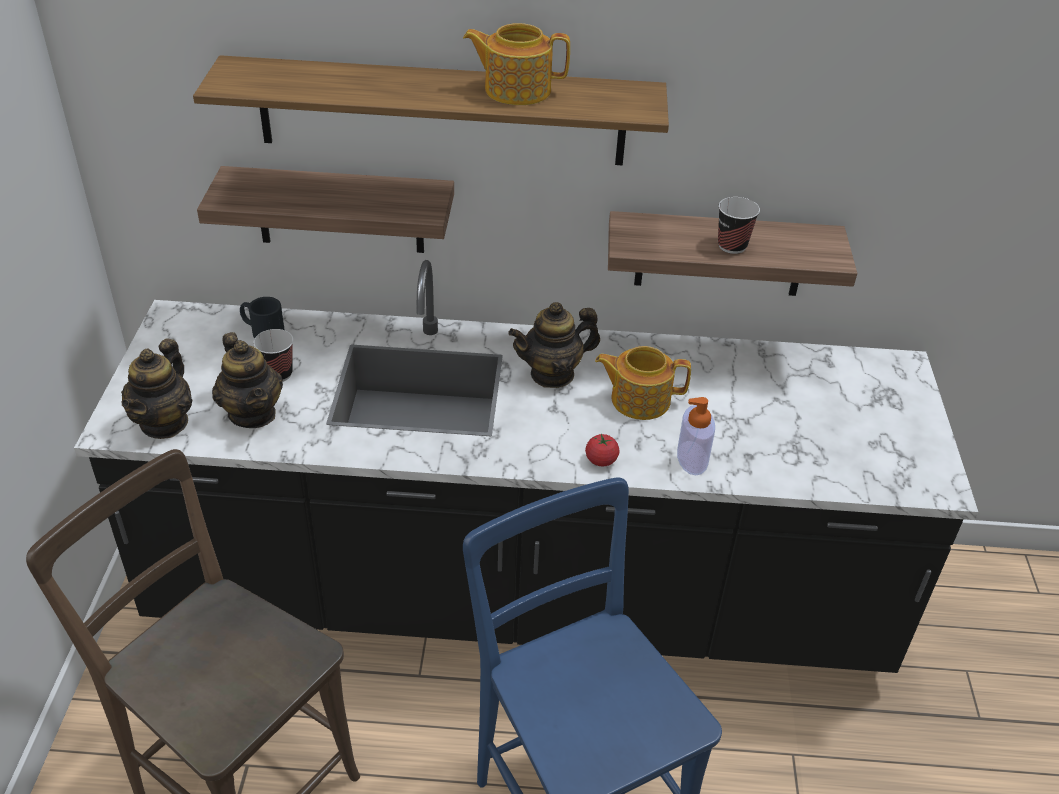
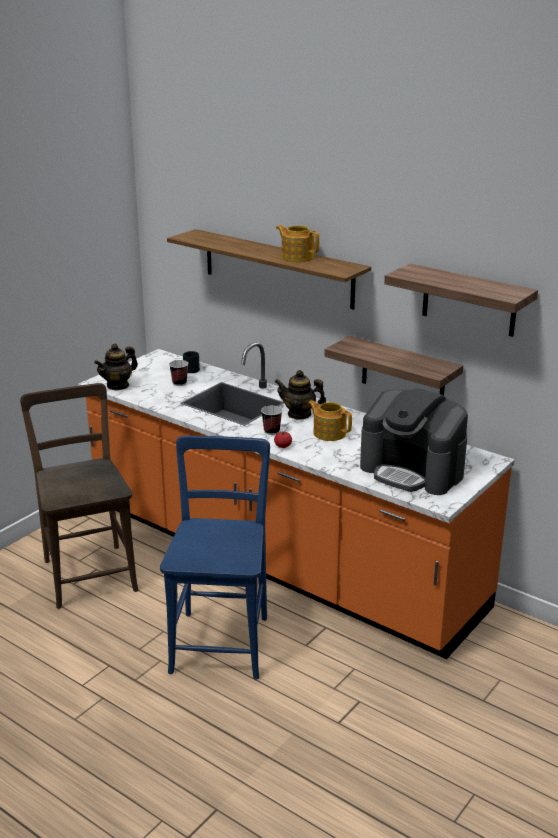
camera: 35 degrees right, 15 degrees down
black counter [74,260,978,673] -> orange counter [78,342,515,659]
shelf [197,166,454,253] -> shelf moved to [384,264,538,337]
teapot [212,332,283,428] -> none
soap dispenser [677,397,715,475] -> none
cup [718,197,760,254] -> cup moved to [261,406,283,435]
none -> coffee machine [360,388,468,495]

